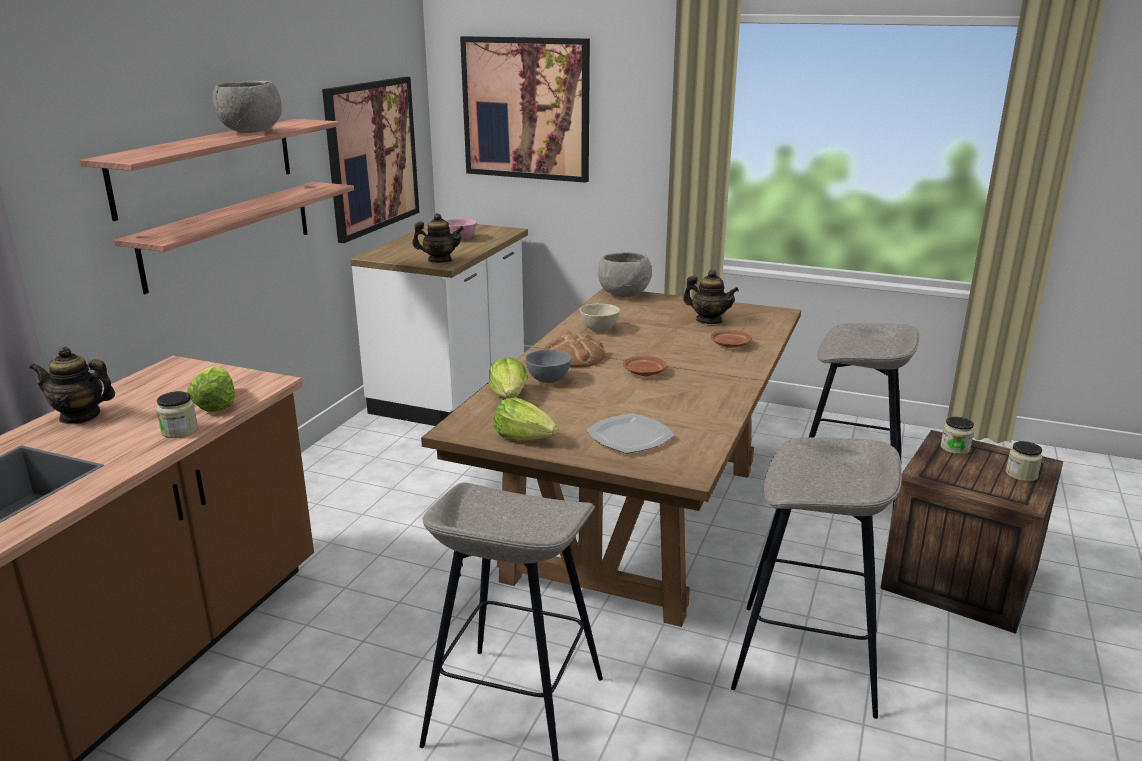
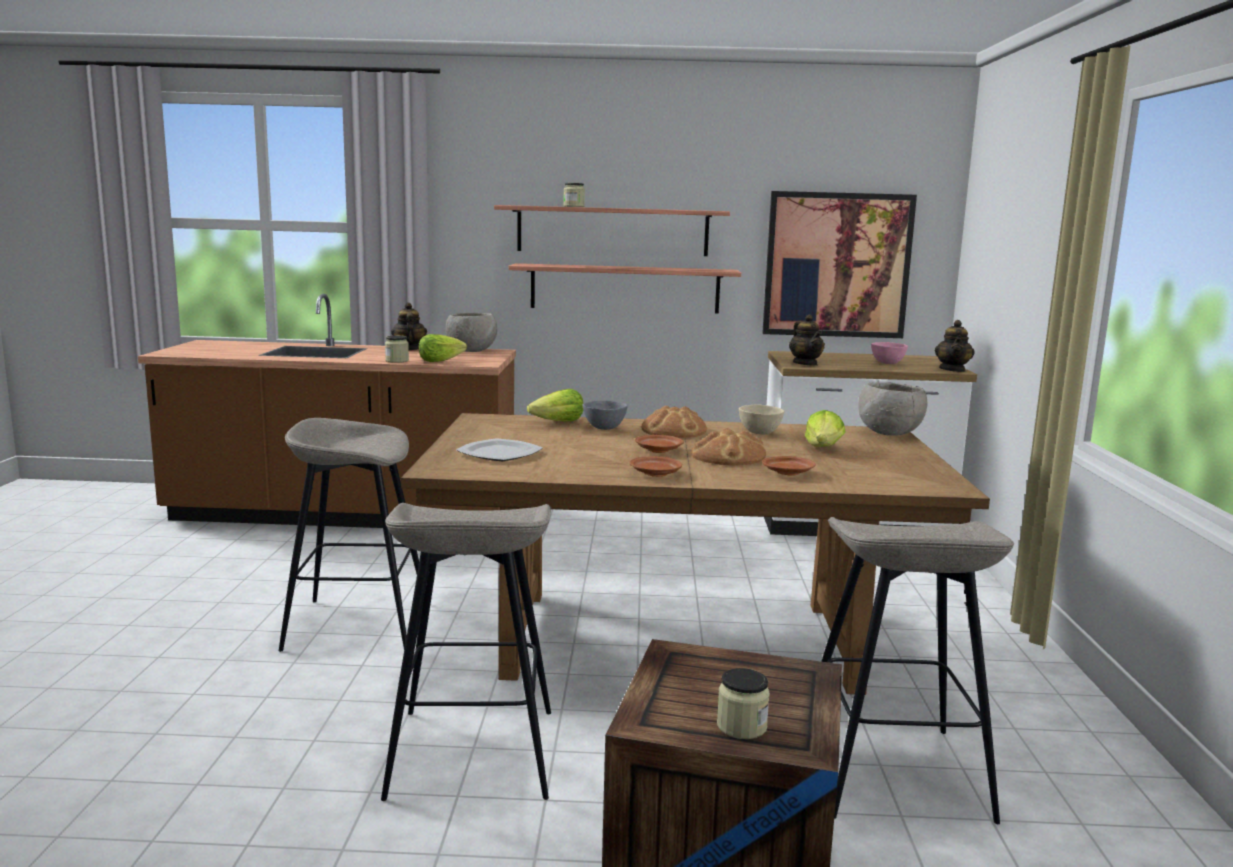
camera: 70 degrees right, 10 degrees down
grey bowl [213,81,282,133] -> grey bowl moved to [446,313,497,352]
picture [460,36,590,183] -> none
lettuce [494,397,558,440] -> lettuce moved to [805,410,845,447]
teapot [683,270,739,324] -> teapot moved to [935,320,975,372]
jar [940,417,974,455] -> jar moved to [563,183,585,207]
none -> brown plate [629,456,682,477]
none -> bread [691,427,766,466]

